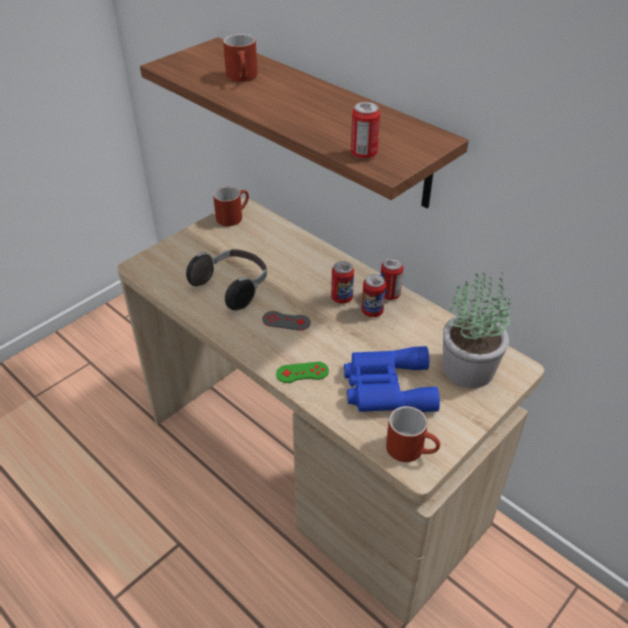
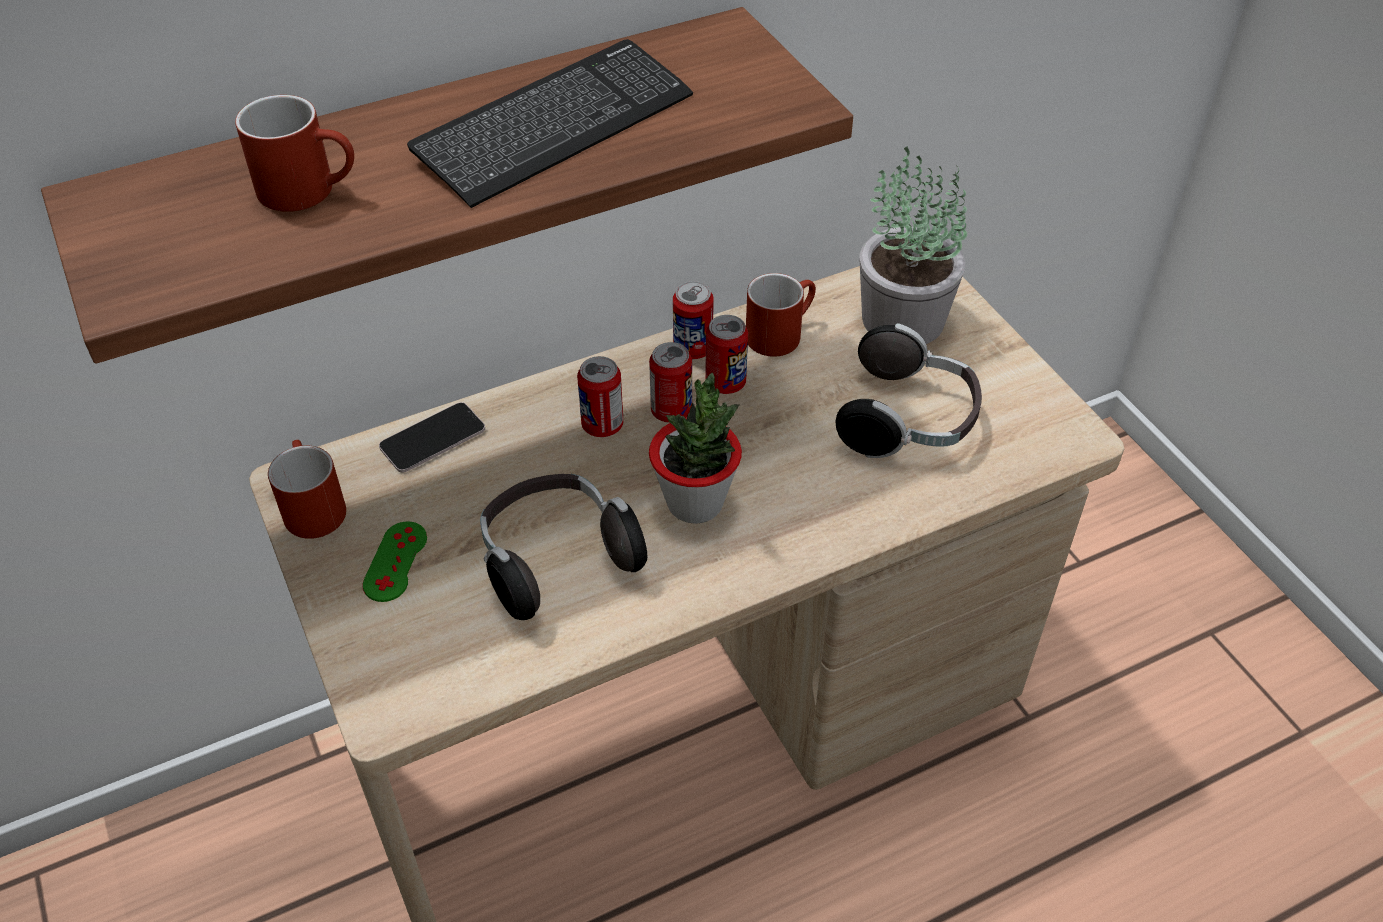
camera: 70 degrees left, 5 degrees up
grey game controller [262,311,311,331] -> potted plant [649,372,742,524]
green game controller [276,362,329,383] -> green game controller moved to [362,521,427,602]
blue binoculars [344,346,440,412] -> headphones [836,324,982,458]
can [351,102,380,159] -> can moved to [577,356,623,437]
red mug [386,406,440,462] -> red mug moved to [746,273,816,357]
none -> phone [379,402,485,472]
none -> keyboard [407,39,693,208]

